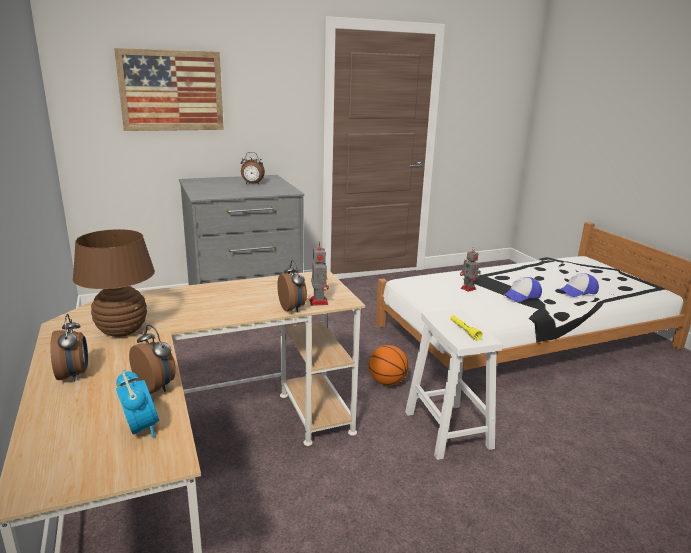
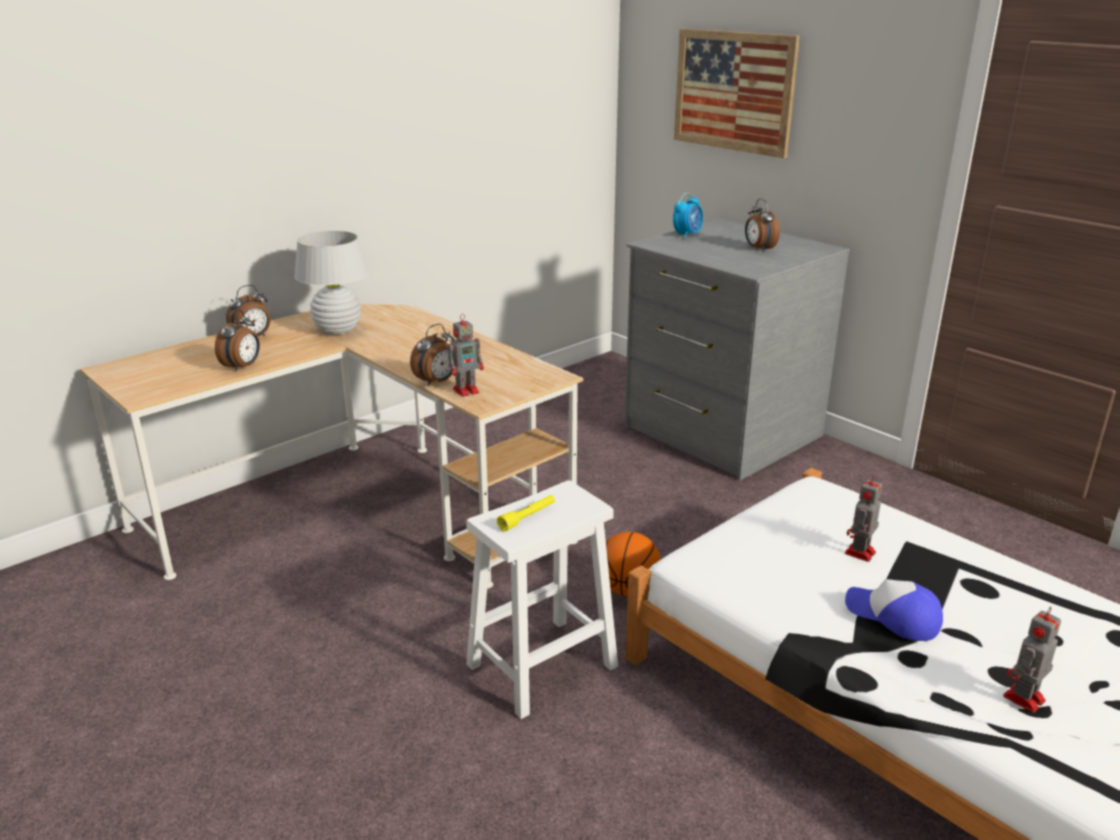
camera: 70 degrees right, 5 degrees up
brown table lamp [73,229,155,337] -> white table lamp [294,231,369,335]
alarm clock [116,370,159,438] -> alarm clock moved to [673,193,703,239]
cap [558,273,599,297] -> toy robot [1003,606,1061,713]

